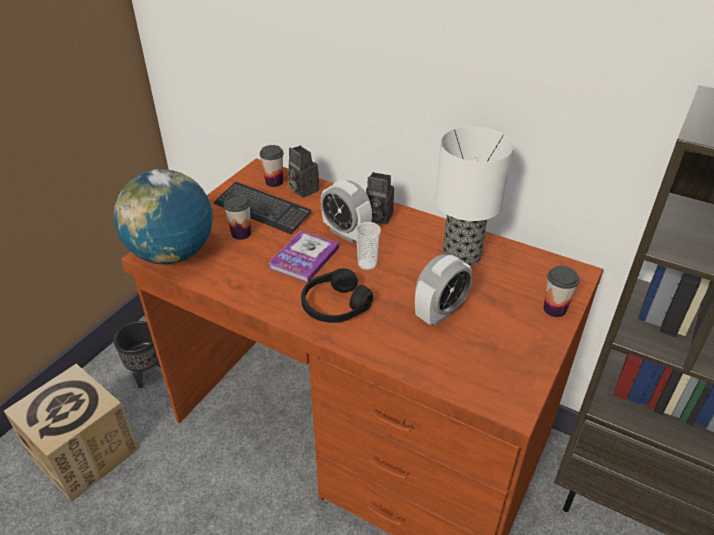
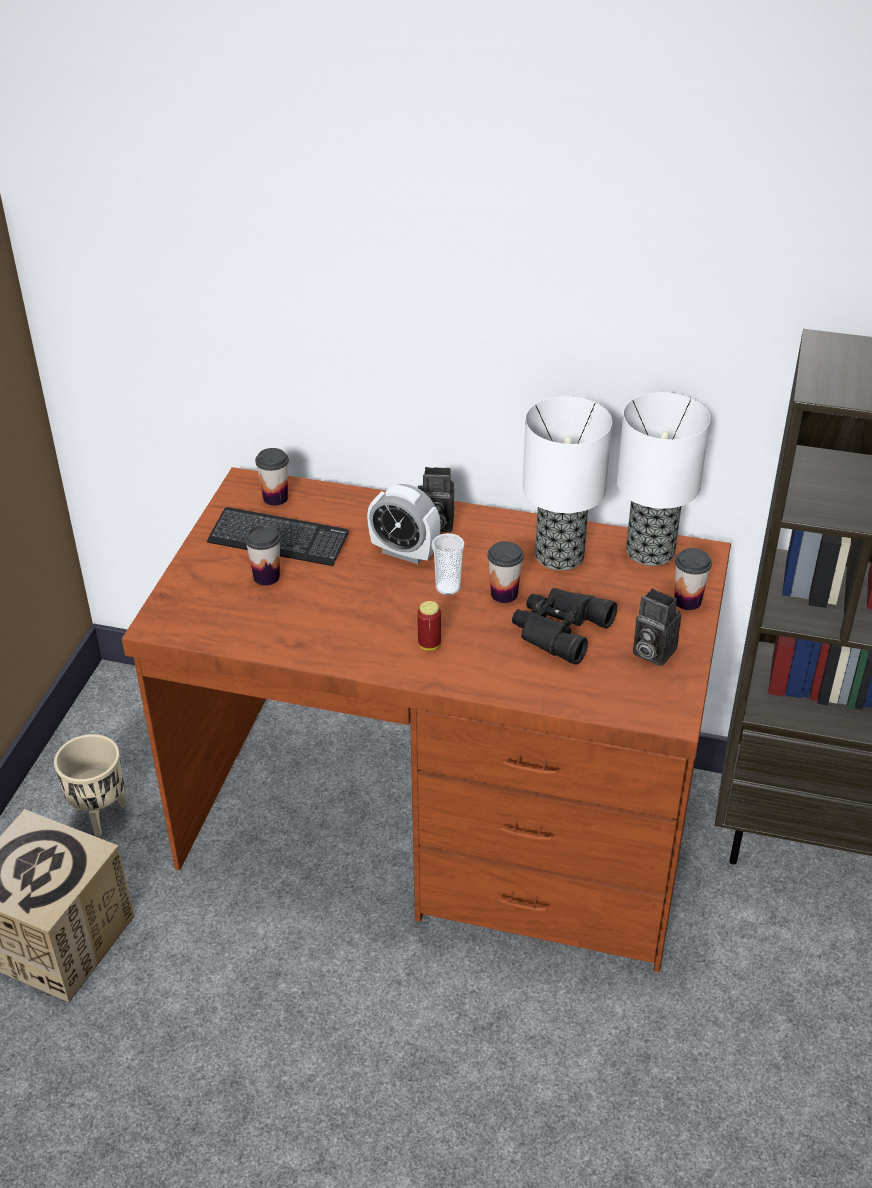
camera: 15 degrees left, 0 degrees up
black planter [113,321,161,388] -> beige planter [54,734,126,837]
globe [114,169,213,264] -> none
book [268,231,339,283] -> none
camera [288,145,319,198] -> camera moved to [633,588,681,666]
black headphones [301,268,373,323] -> can [417,601,441,651]
alarm clock [415,254,472,326] -> black binoculars [512,588,617,665]
none -> cup [488,541,524,603]
none -> table lamp [617,392,710,566]

